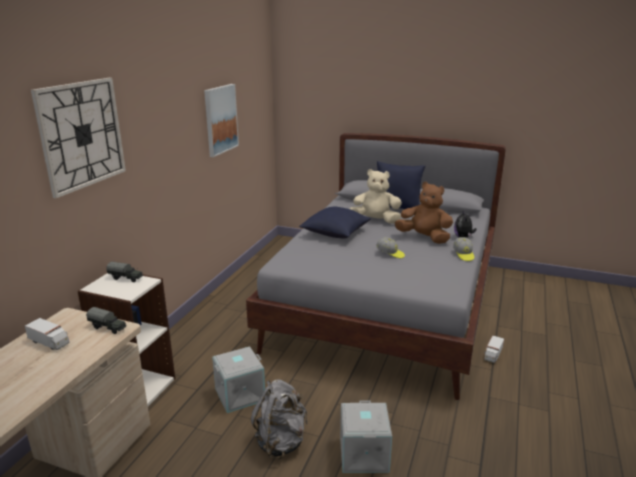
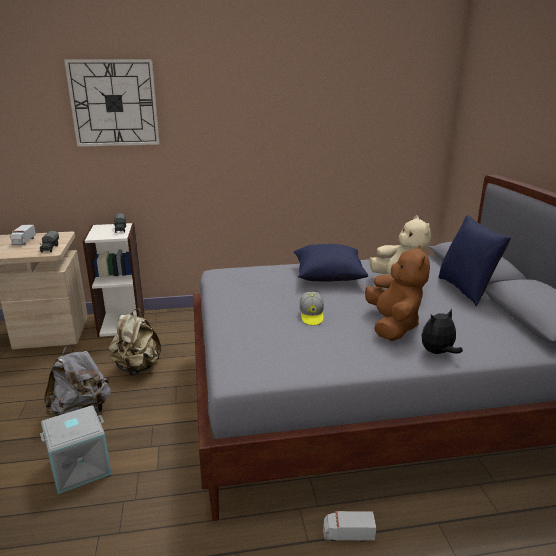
camera: 60 degrees right, 0 degrees up
picture [204,84,239,157] -> none
grey storage box [212,347,265,413] -> beige backpack [109,308,161,376]
cap [453,237,474,261] -> none

